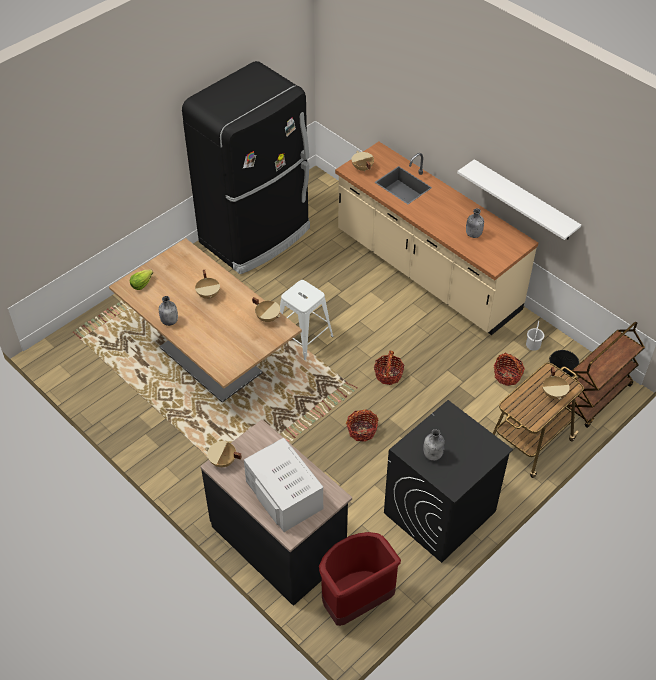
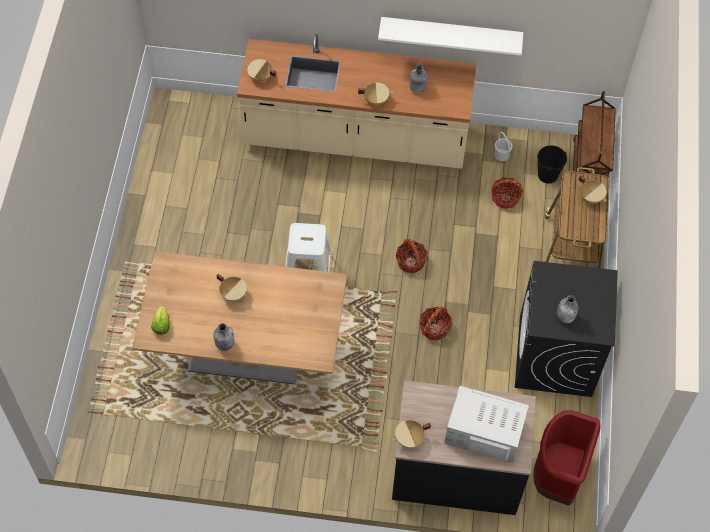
camera: 40 degrees left, 10 degrees up
black fridge [182,61,310,274] -> none
beige cooking pot [252,297,280,322] -> beige cooking pot moved to [358,82,393,106]

